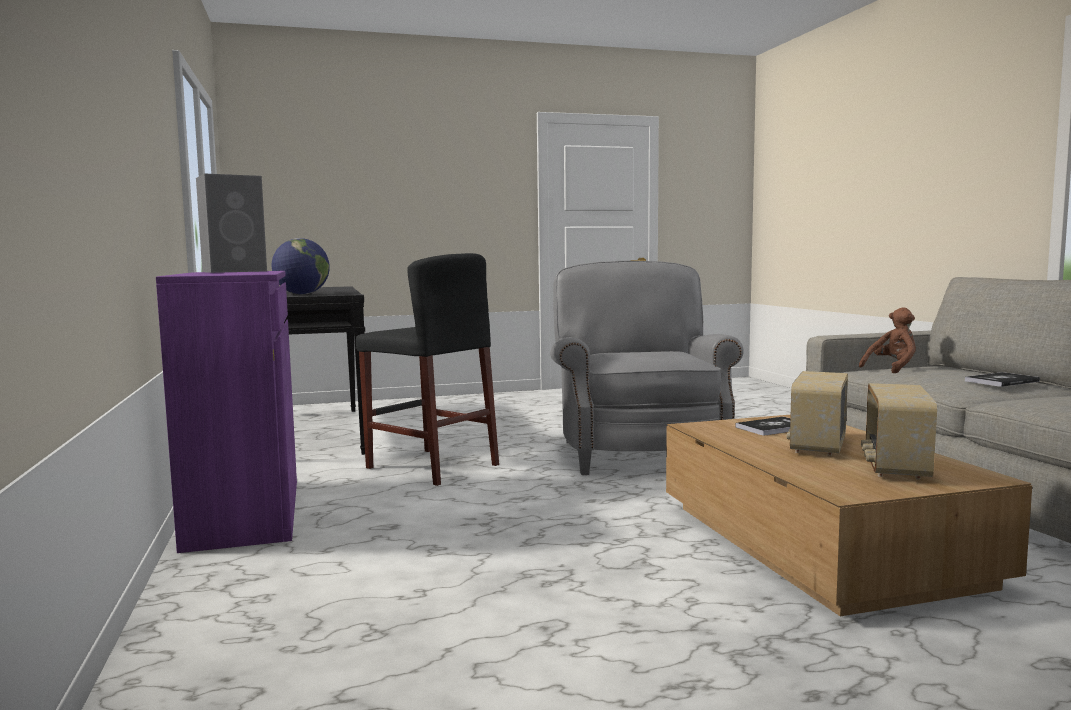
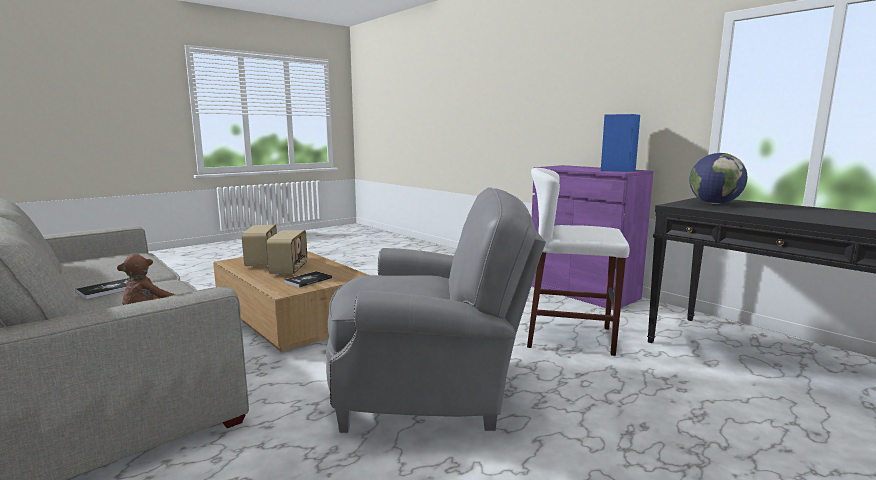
camera: 155 degrees right, 5 degrees up
grey speaker [196,174,267,273] -> blue speaker [601,114,640,172]
black stool [356,253,499,486] -> white stool [527,168,629,356]
grey armchair [550,260,744,475] -> grey armchair turned 60 degrees counterclockwise [326,187,546,433]

